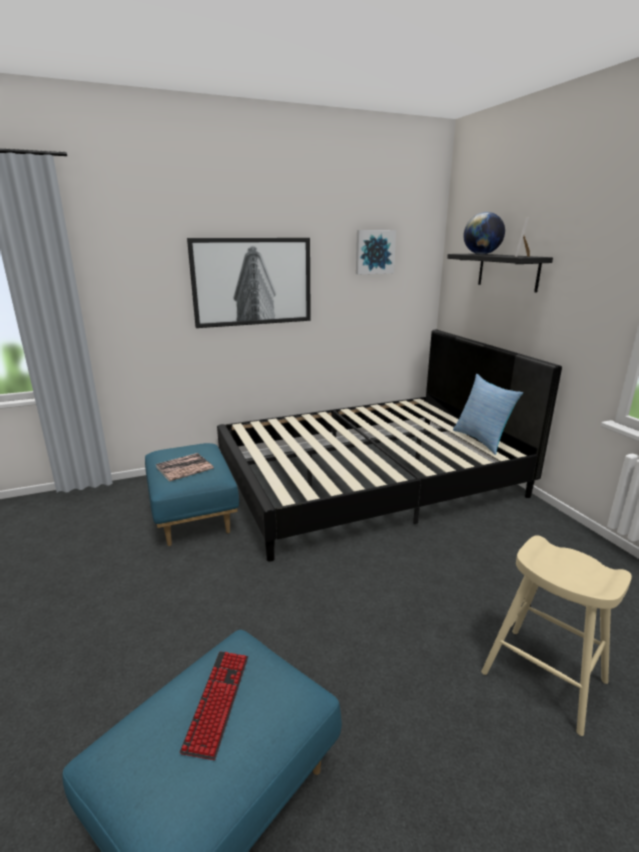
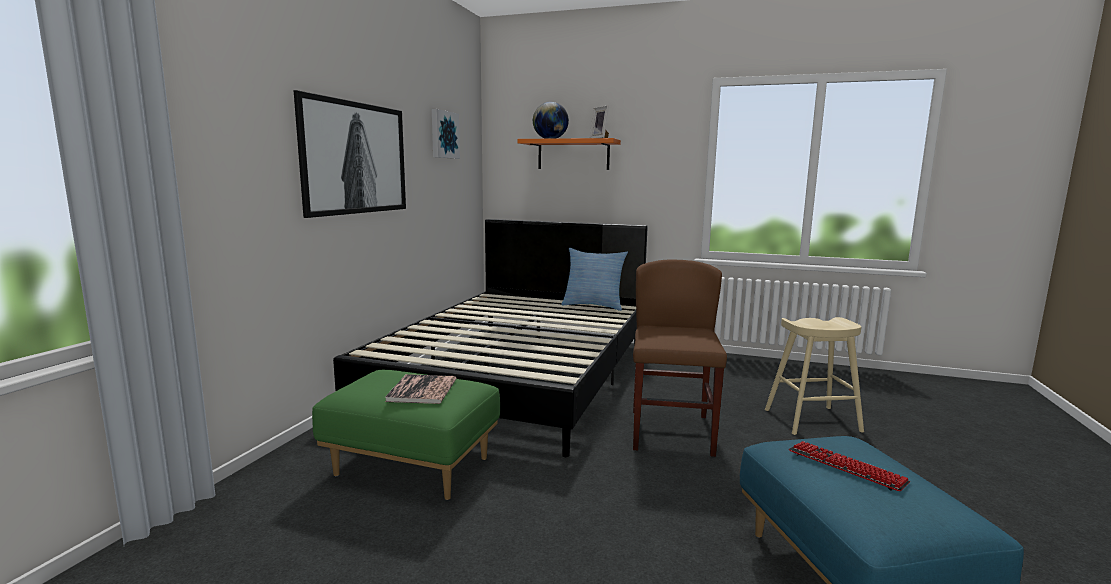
camera: 50 degrees left, 10 degrees down
blue ottoman [145,443,239,546] -> green ottoman [312,370,500,500]
black shelf [447,254,553,292] -> orange shelf [518,138,621,170]
none -> brown chair [633,259,727,457]

